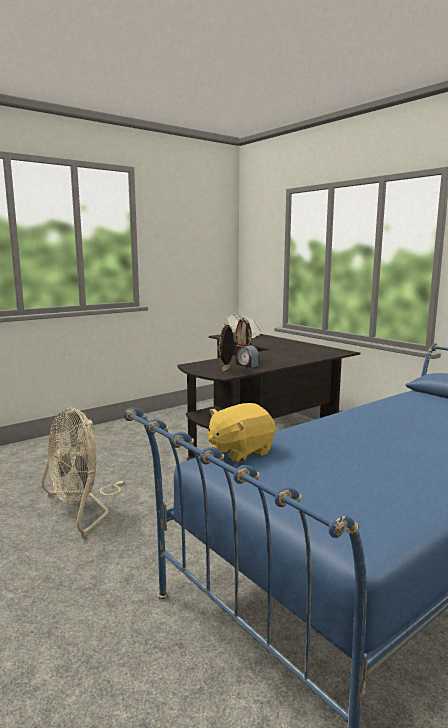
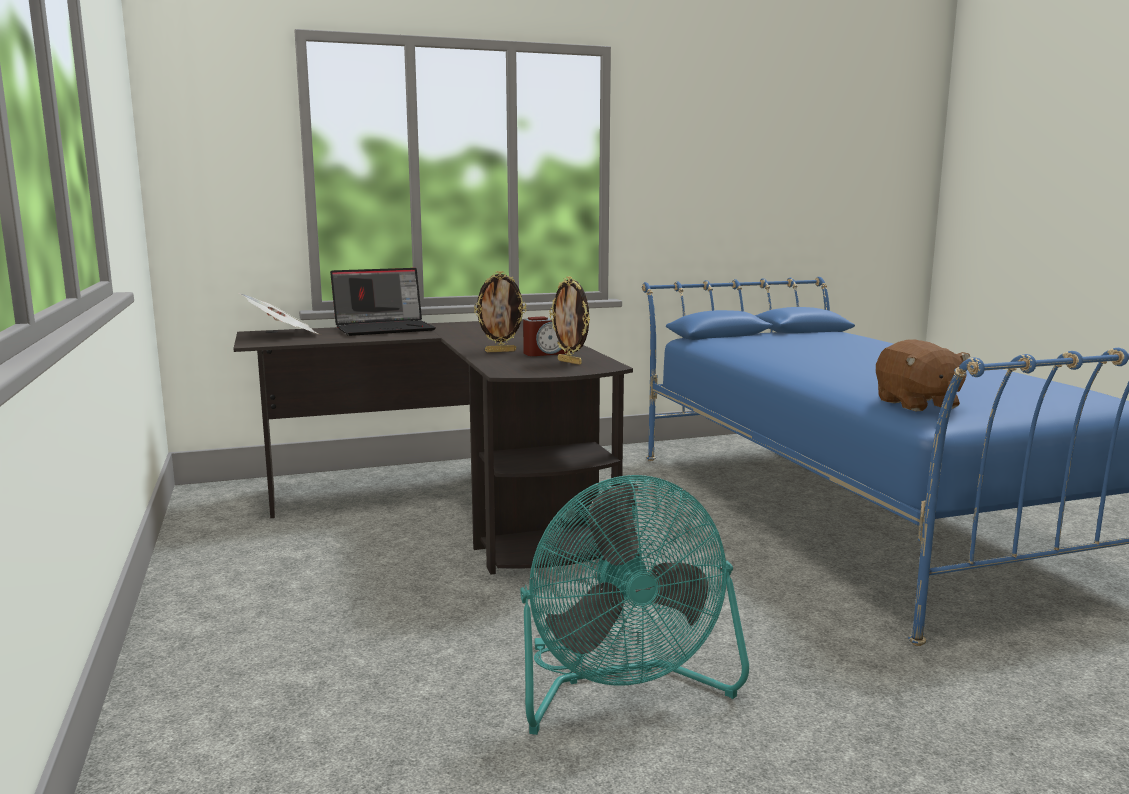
camera: 70 degrees left, 0 degrees up
beige fan [41,408,125,537] -> turquoise fan [521,475,749,735]
yellow plush toy [208,403,276,462] -> brown plush toy [876,339,970,411]
none -> laptop [330,268,436,336]

